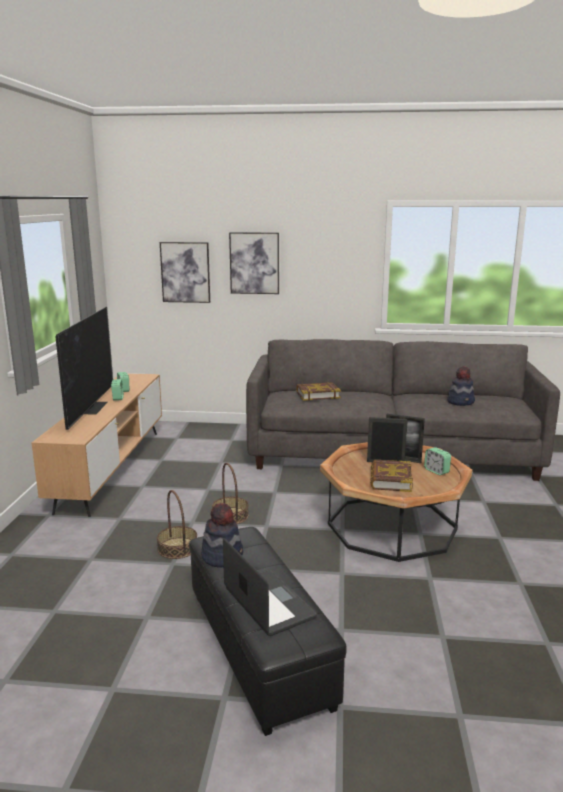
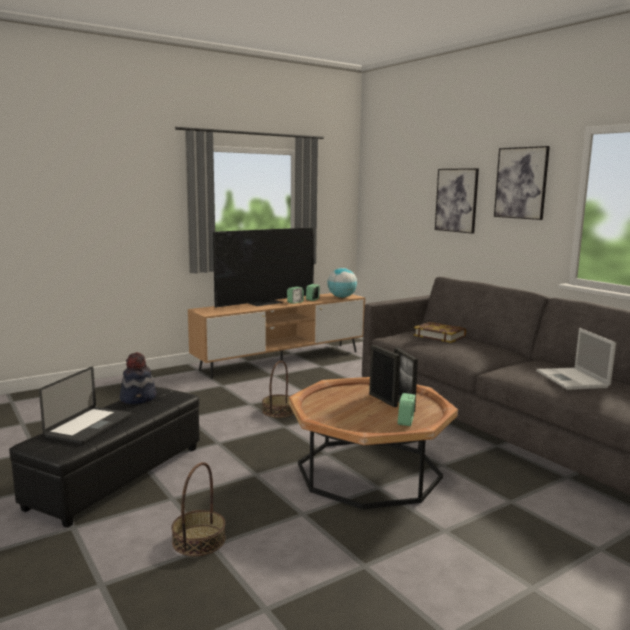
camera: 50 degrees right, 5 degrees down
basket [157,490,197,559] -> basket moved to [172,462,226,556]
picture [160,242,210,303] -> picture moved to [494,146,550,220]
book [370,460,413,492] -> none
hat [447,366,475,406] -> laptop [536,328,616,390]
none -> globe [327,268,357,298]

